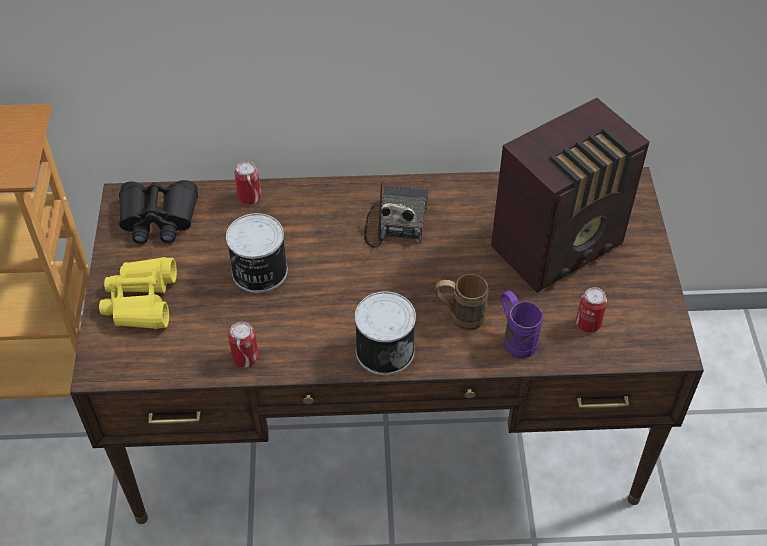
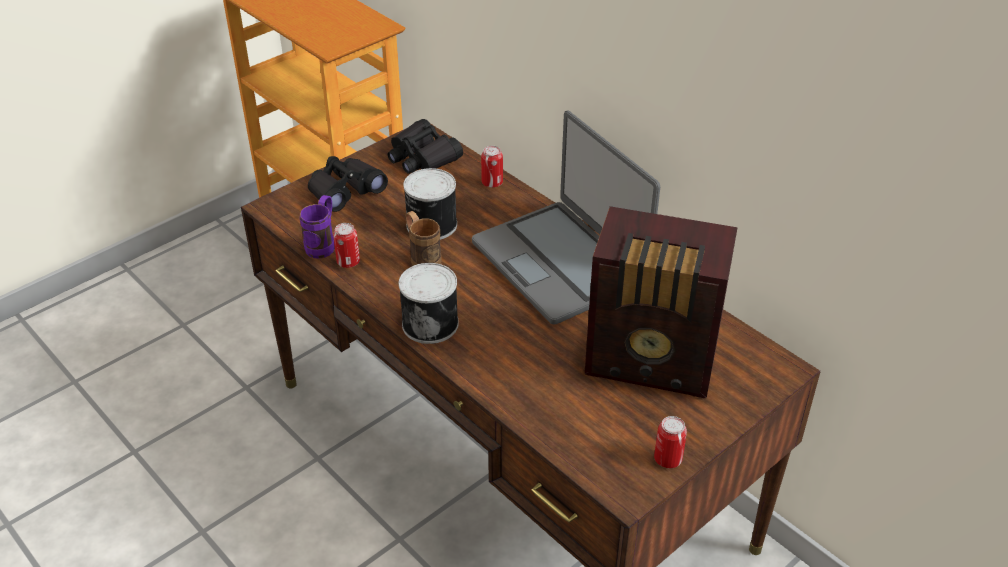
camera: 50 degrees right, 10 degrees down
yellow binoculars [99,257,177,329] -> black binoculars [308,156,388,212]
radio [364,181,428,247] -> laptop [472,111,660,325]
brown mug [435,274,489,330] -> brown mug moved to [405,211,442,266]
purple mug [501,290,543,358] -> purple mug moved to [300,195,335,259]
can [576,287,607,333] -> can moved to [654,416,687,468]

